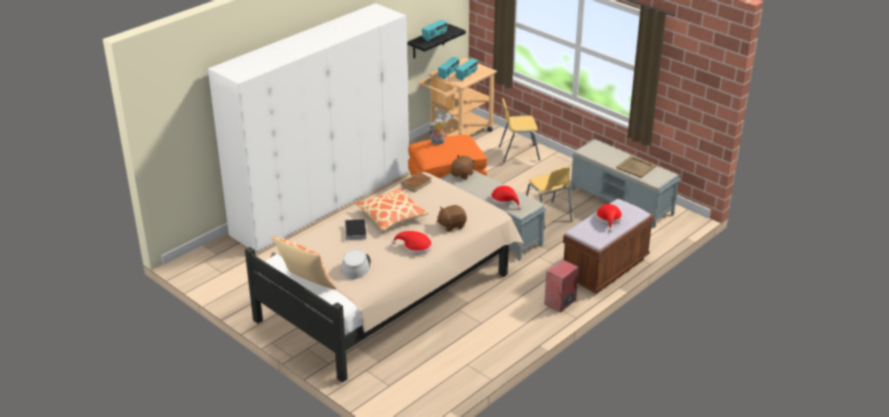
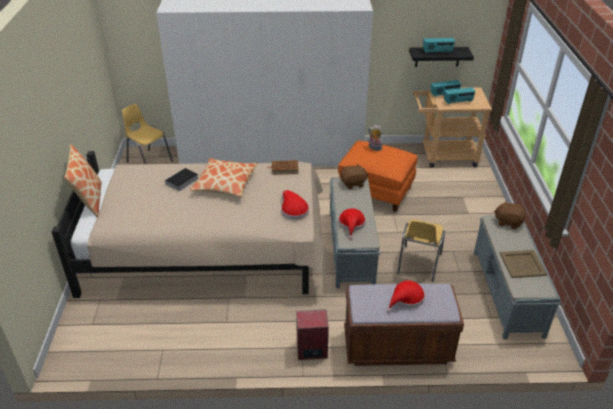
camera: 45 degrees right, 5 degrees up
grey hat [341,249,371,279] -> none
red hat [392,231,432,255] -> red hat moved to [281,190,309,220]
brown plush toy [437,205,467,231] -> brown plush toy moved to [494,201,526,229]
yellow chair [499,98,540,162] -> yellow chair moved to [122,104,173,164]

